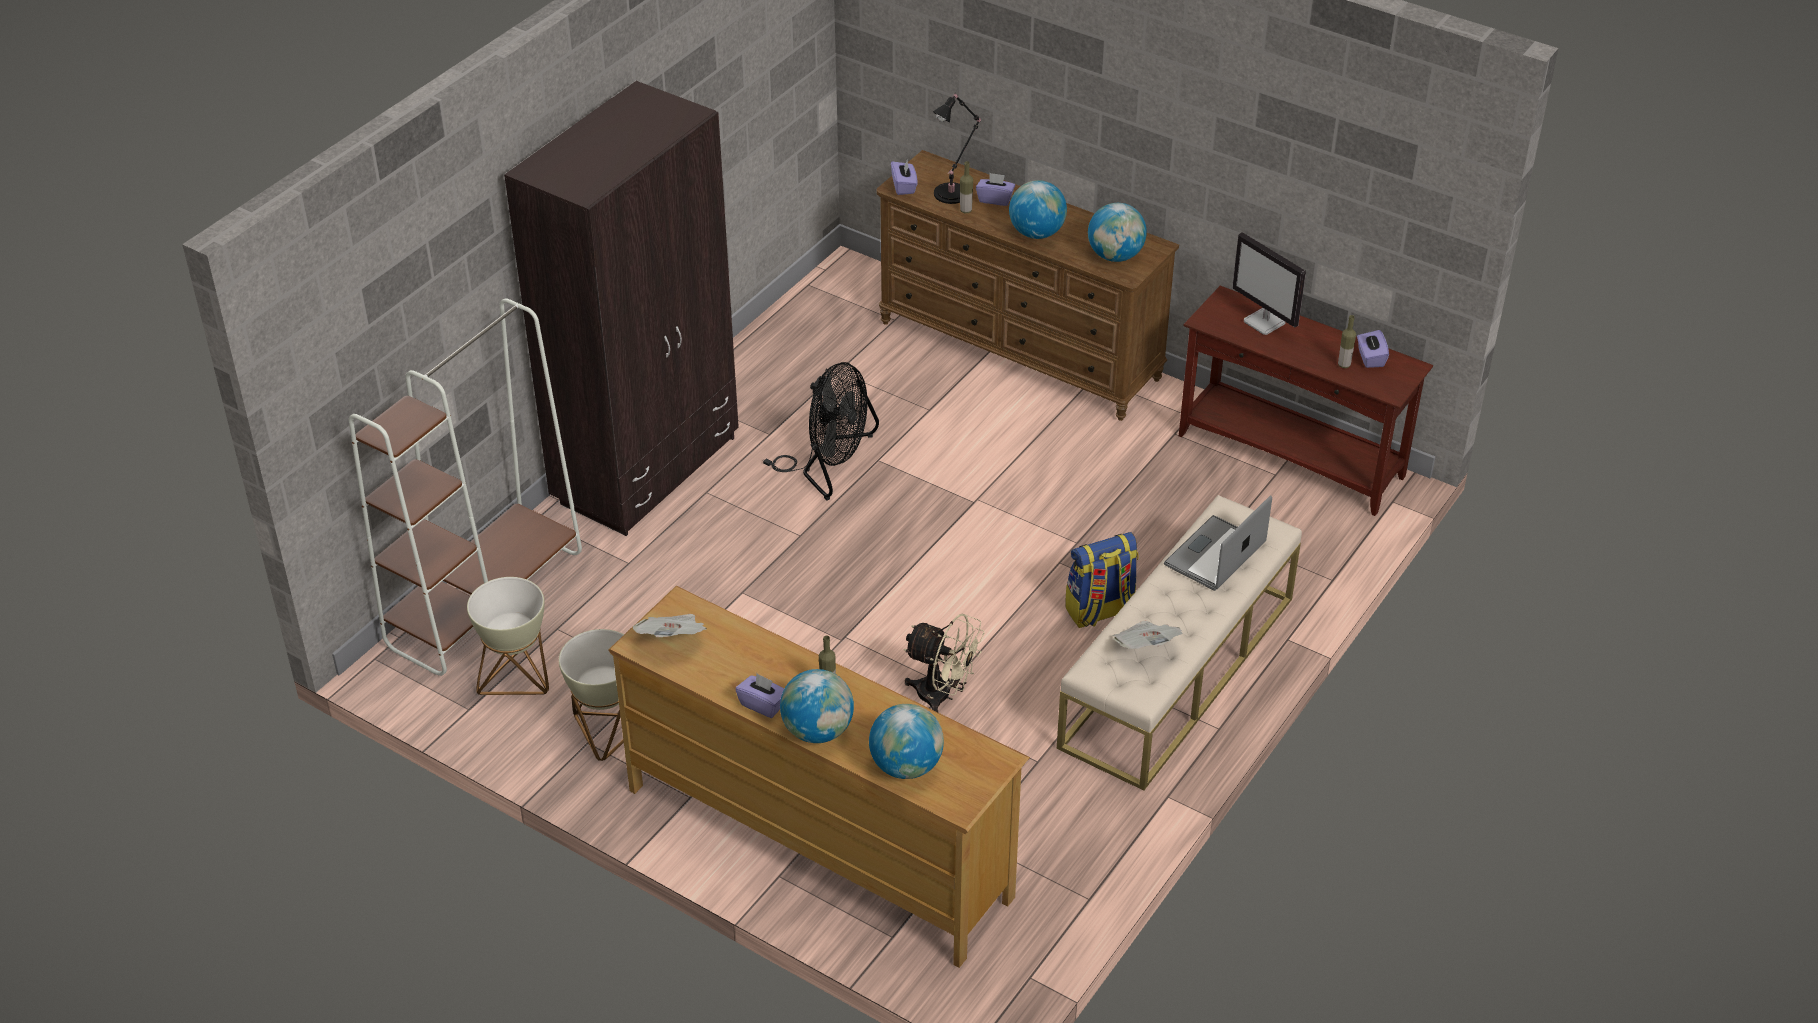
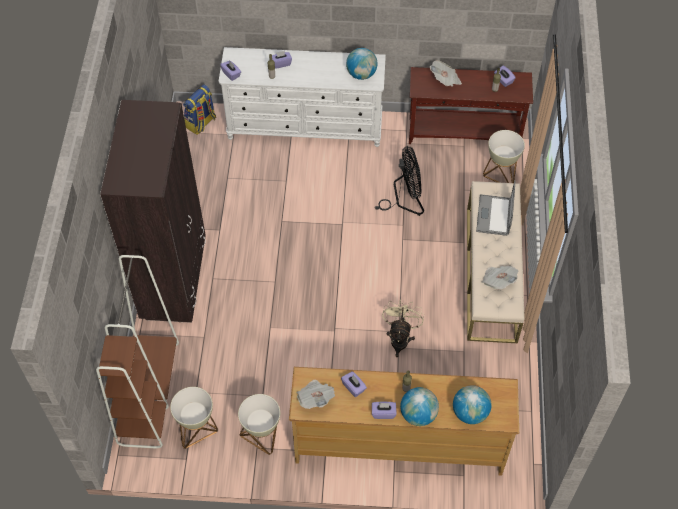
camera: 30 degrees left, 15 degrees up
black fan [763,362,879,501] -> black fan moved to [375,146,424,216]
brown dresser [877,150,1179,421] -> white dresser [219,47,386,147]
beige fan [903,614,985,712] -> beige fan turned 75 degrees counterclockwise [382,299,424,357]
black table lamp [933,93,981,204] -> none
globe [1009,180,1067,239] -> none
backpack [1065,532,1139,628] -> backpack moved to [183,85,216,135]
monitor [1232,232,1306,335] -> newspaper [429,60,462,87]
none -> purple tissue box [341,371,367,397]
none -> planter [483,130,525,183]

